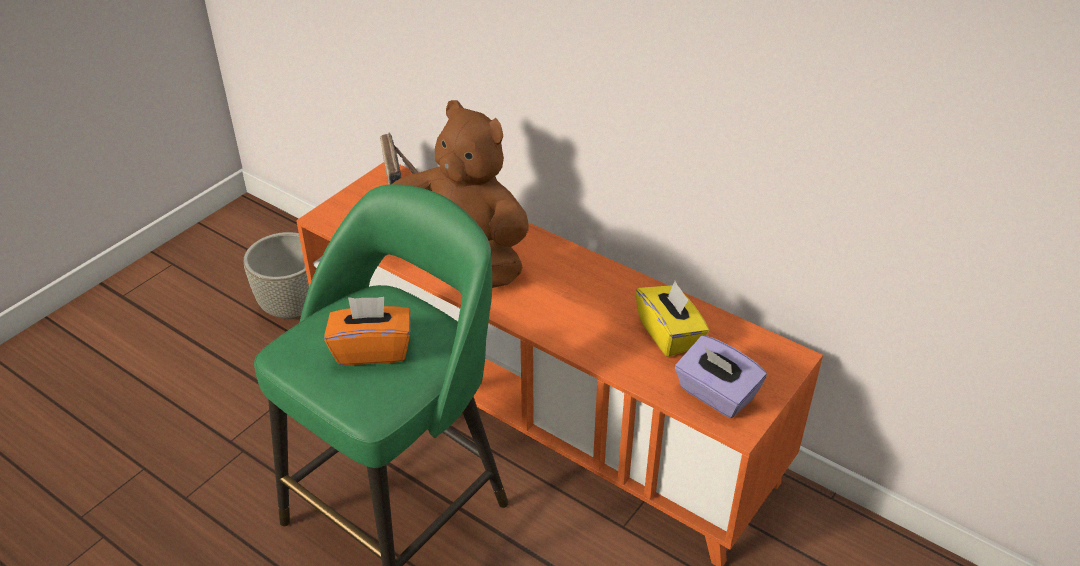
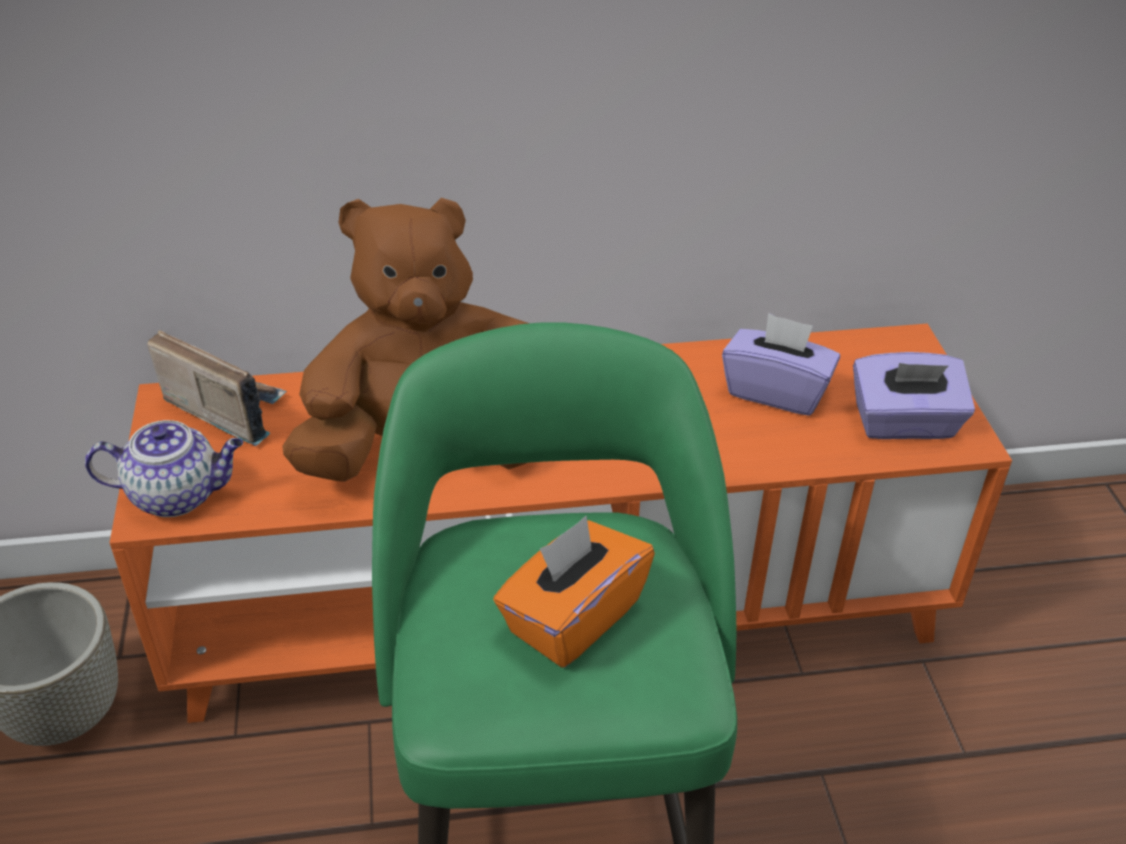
camera: 45 degrees left, 0 degrees up
yellow tissue box [636,281,709,357] -> purple tissue box [722,313,840,416]
none -> teapot [85,420,243,517]

